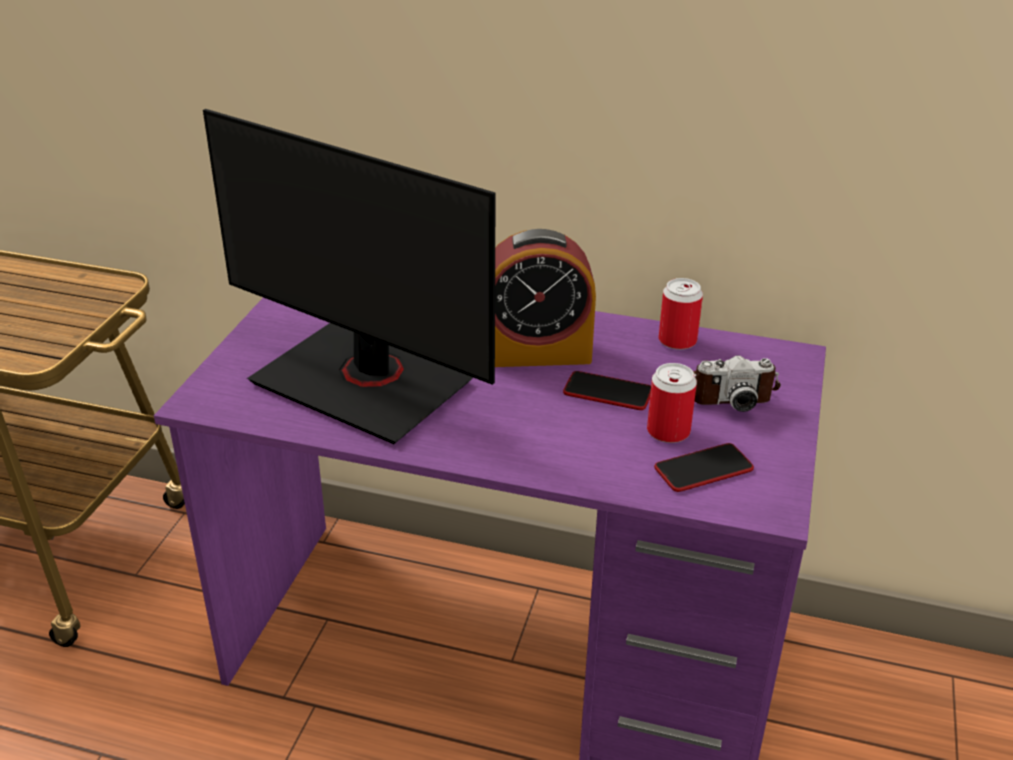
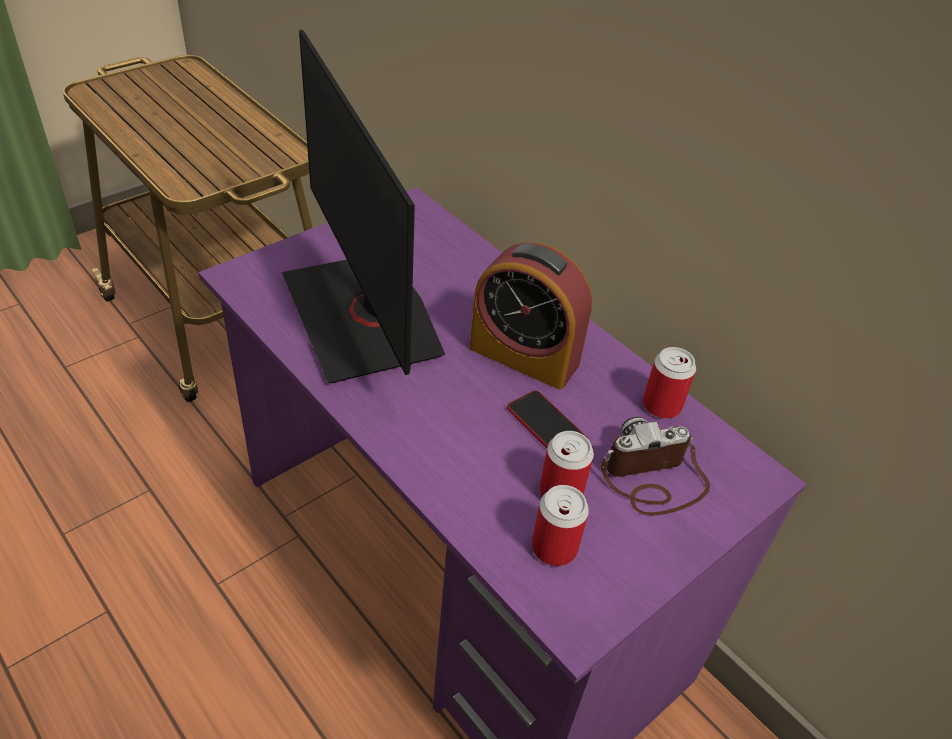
camera: 30 degrees right, 10 degrees up
phone [654,443,754,492] -> can [532,485,589,566]
camera [693,355,781,412] -> camera turned 135 degrees clockwise [601,416,710,516]

